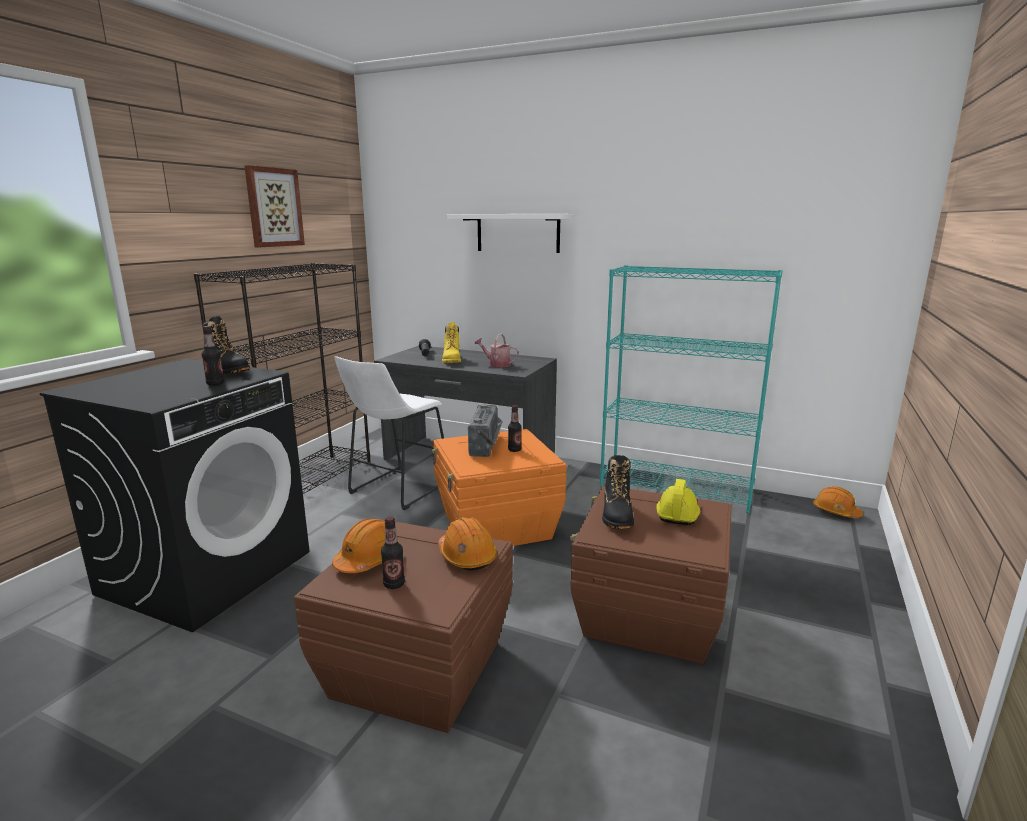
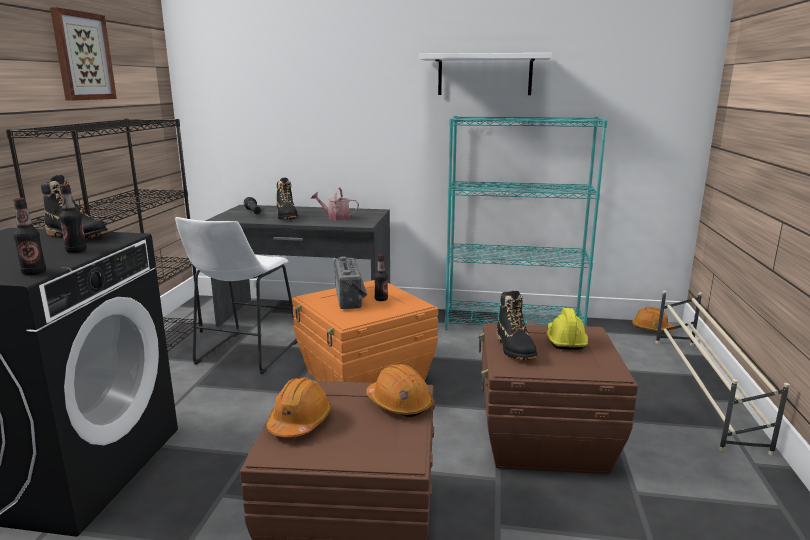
camera: 15 degrees left, 0 degrees up
bottle [381,516,405,589] -> bottle moved to [13,198,46,275]
yellow boot [442,322,461,363] -> black boot [277,178,299,220]
white shelf [447,214,574,253] -> white shelf moved to [419,53,552,95]
none -> beige shoe rack [655,291,790,456]

